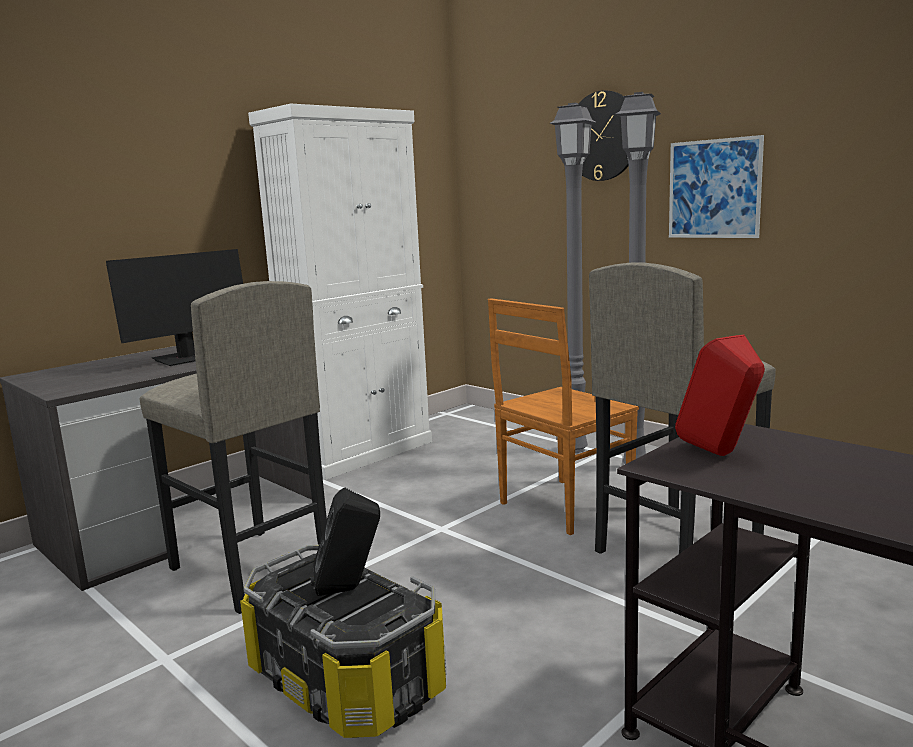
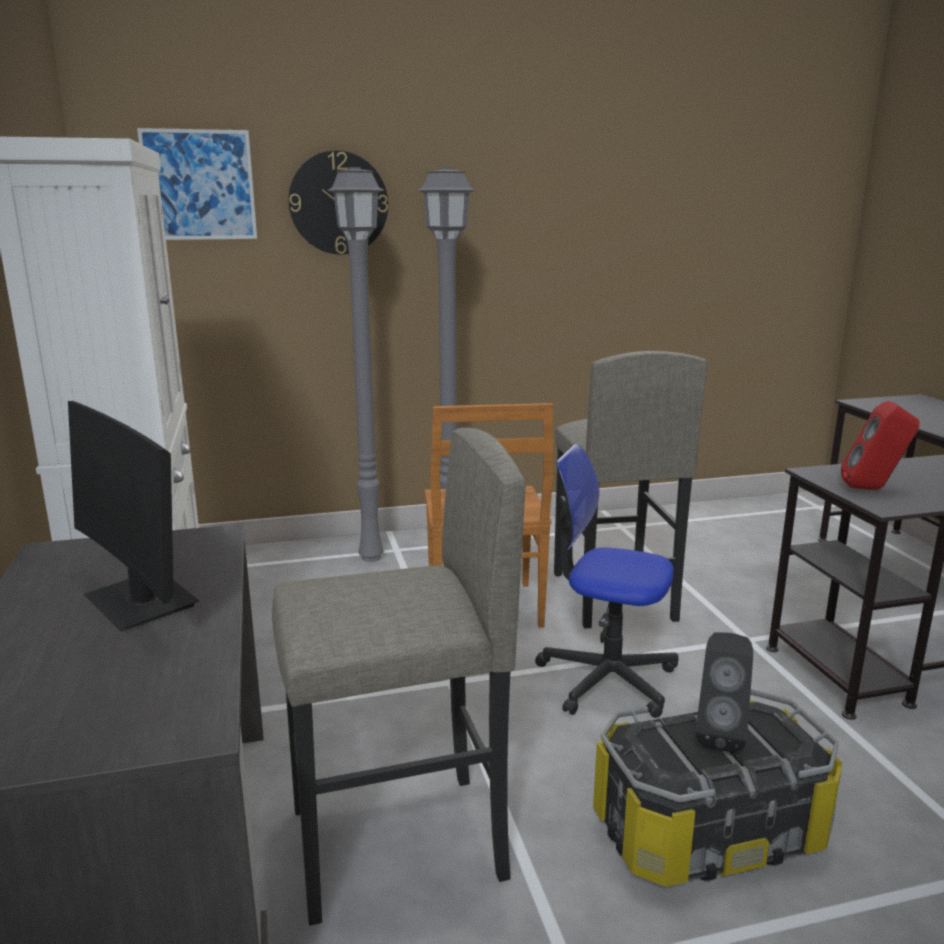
camera: 60 degrees left, 5 degrees up
monitor [106,249,243,366] -> monitor turned 150 degrees clockwise [68,401,199,631]
picture [669,135,764,238] -> picture moved to [137,128,257,240]
none -> office chair [535,444,679,718]

